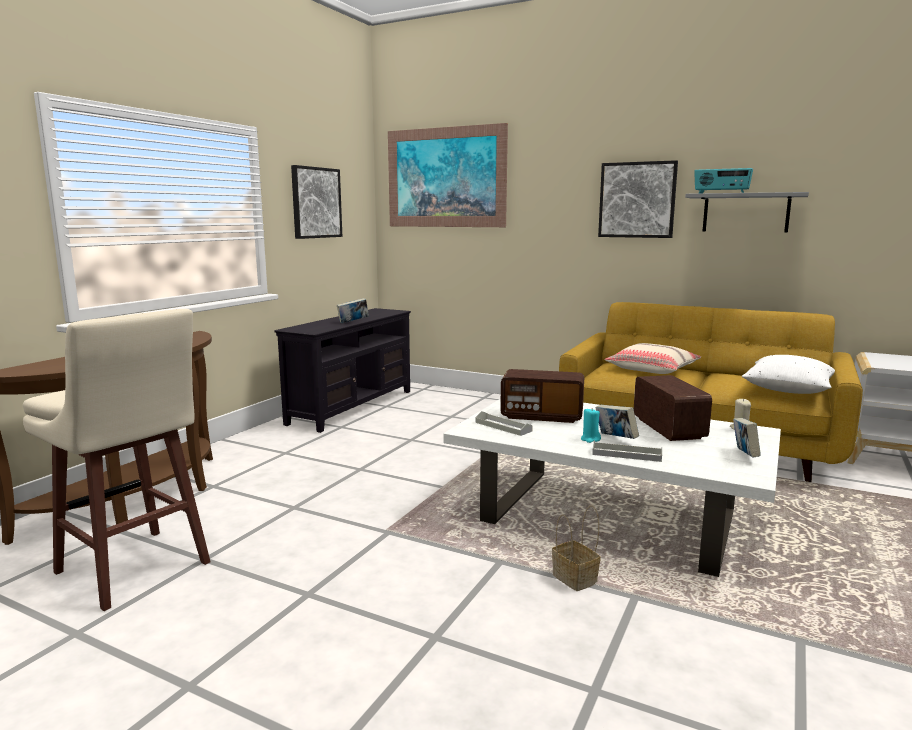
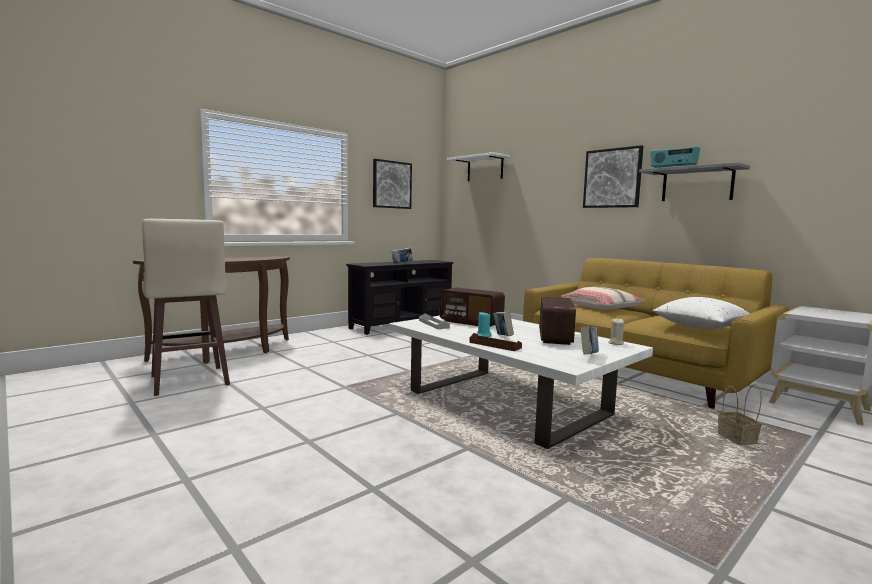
camera: 20 degrees right, 5 degrees down
picture [388,123,508,227] -> white shelf [447,152,510,181]
basket [552,505,601,591] -> basket moved to [718,384,762,445]
grey tray [592,441,662,462] -> brown tray [469,333,522,351]

